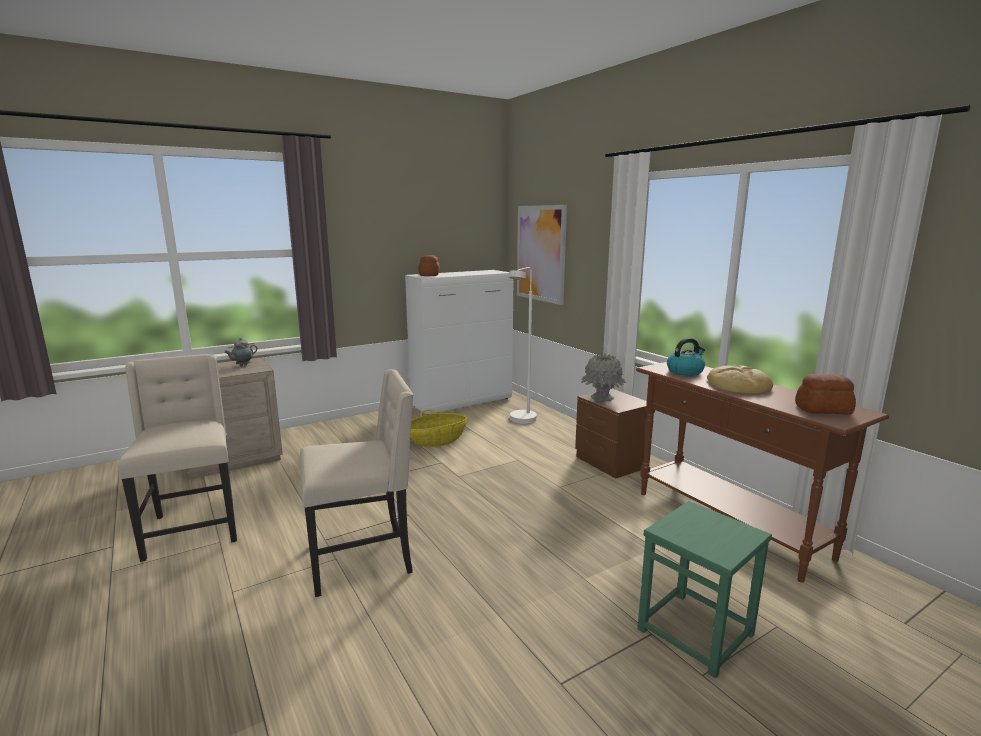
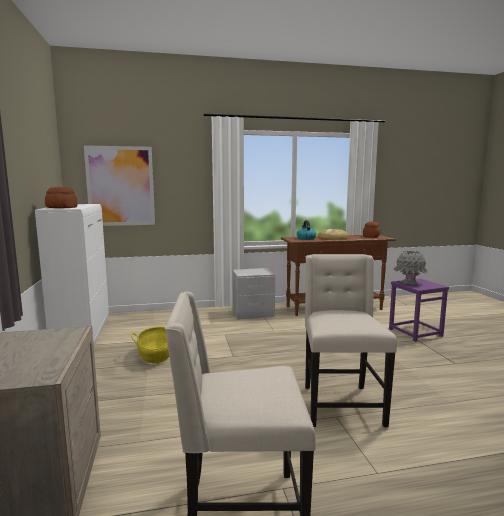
camera: 70 degrees left, 5 degrees down
teapot [224,338,258,366] -> none
white floor lamp [509,267,537,424] -> none
brown nightstand [575,389,654,479] -> grey nightstand [232,268,275,319]
grey vase [581,354,626,402] -> grey vase moved to [393,250,429,285]
green stool [638,501,772,678] -> purple stool [389,278,449,342]

